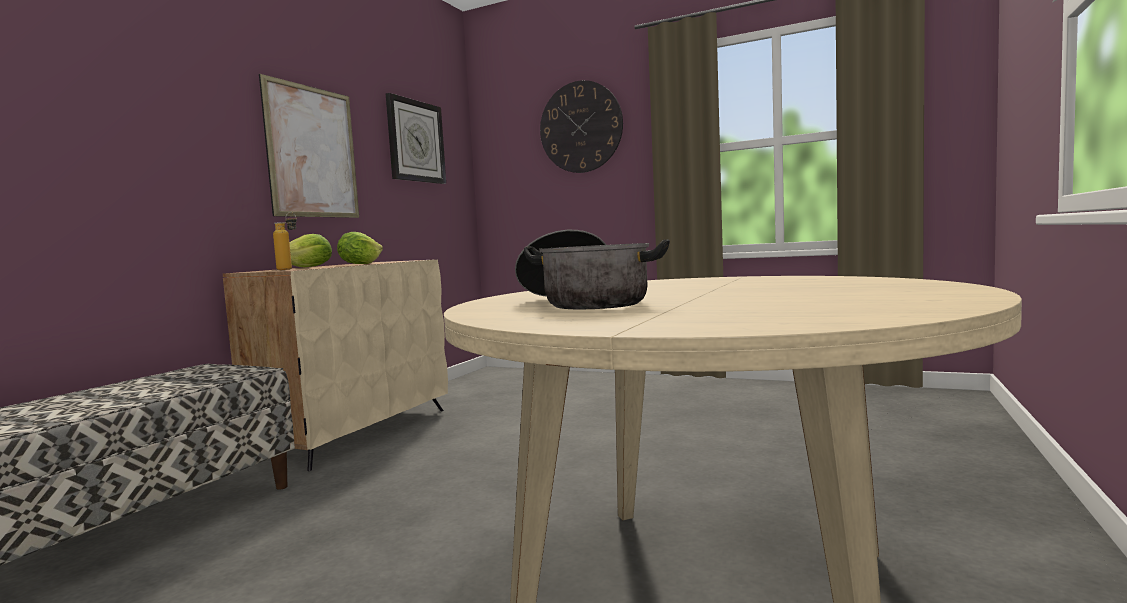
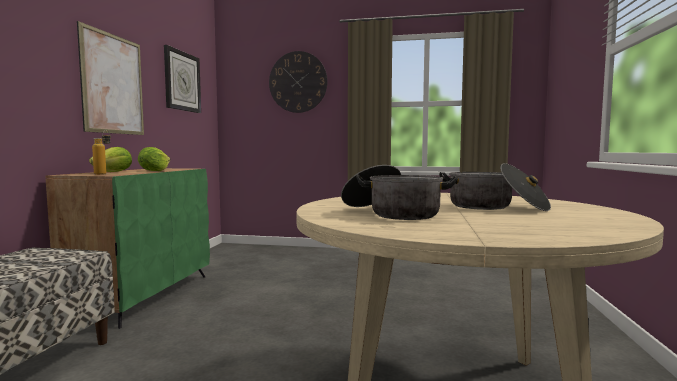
camera: 15 degrees left, 0 degrees up
beige cabinet [223,260,448,471] -> green cabinet [46,168,210,329]
none -> cooking pot [439,163,551,211]

